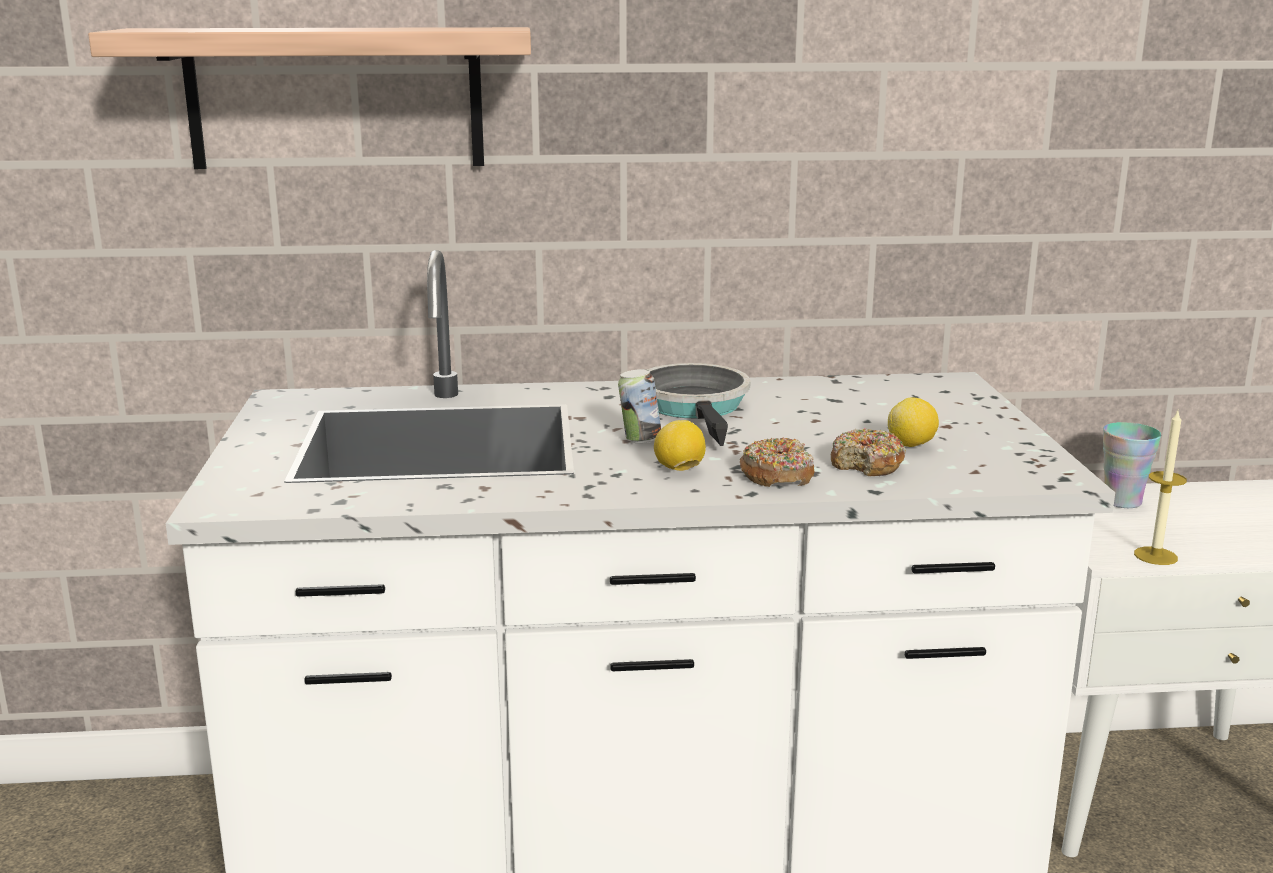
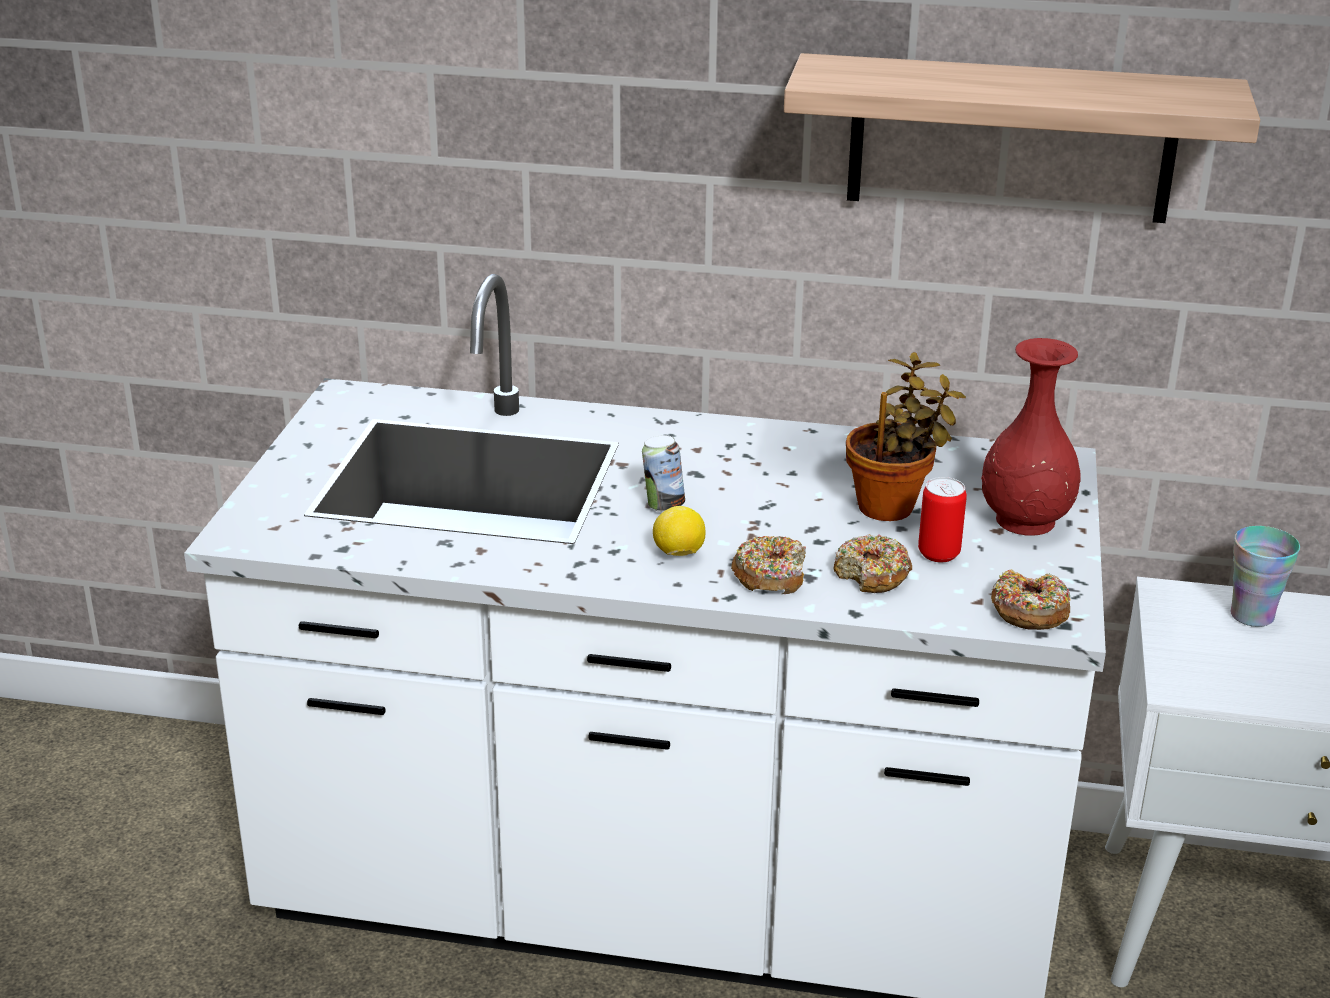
camera: 15 degrees right, 10 degrees up
shelf [88,27,531,169] -> shelf moved to [784,53,1260,223]
frying pan [647,363,750,446] -> none
lemon [888,397,939,447] -> can [918,477,967,562]
candle [1134,411,1187,565] -> none
none -> potted plant [846,352,966,521]
none -> red vase [981,338,1081,536]
none -> donut [991,570,1070,630]

